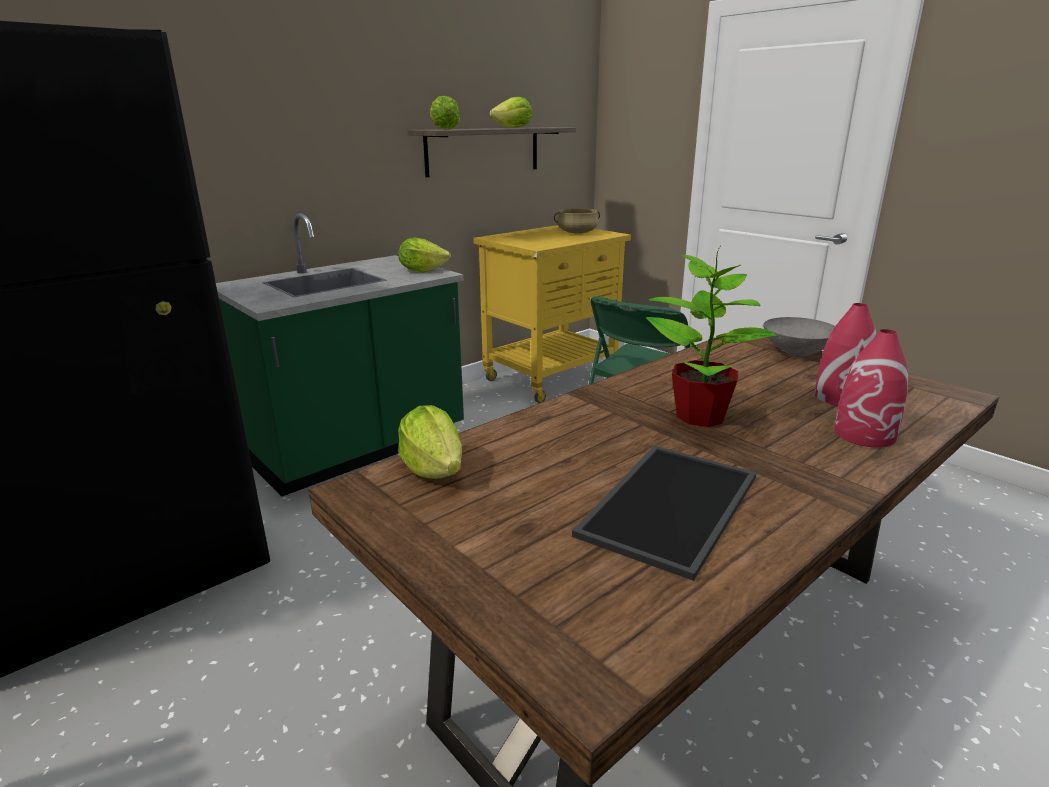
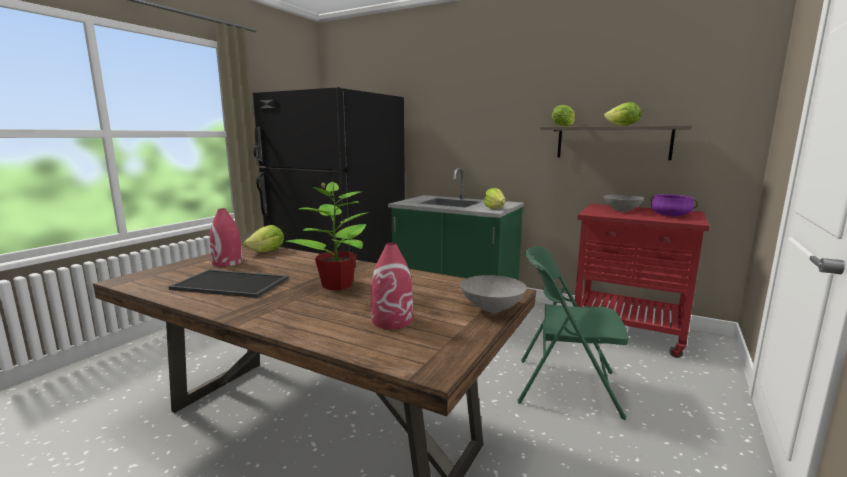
camera: 70 degrees right, 10 degrees down
yellow cart [473,225,631,403] -> red cart [575,204,710,358]
beige cooking pot [554,208,600,234] -> purple cooking pot [651,194,698,216]
red vase [834,329,908,448] -> red vase moved to [210,208,243,267]
none -> grey bowl [604,195,644,212]

